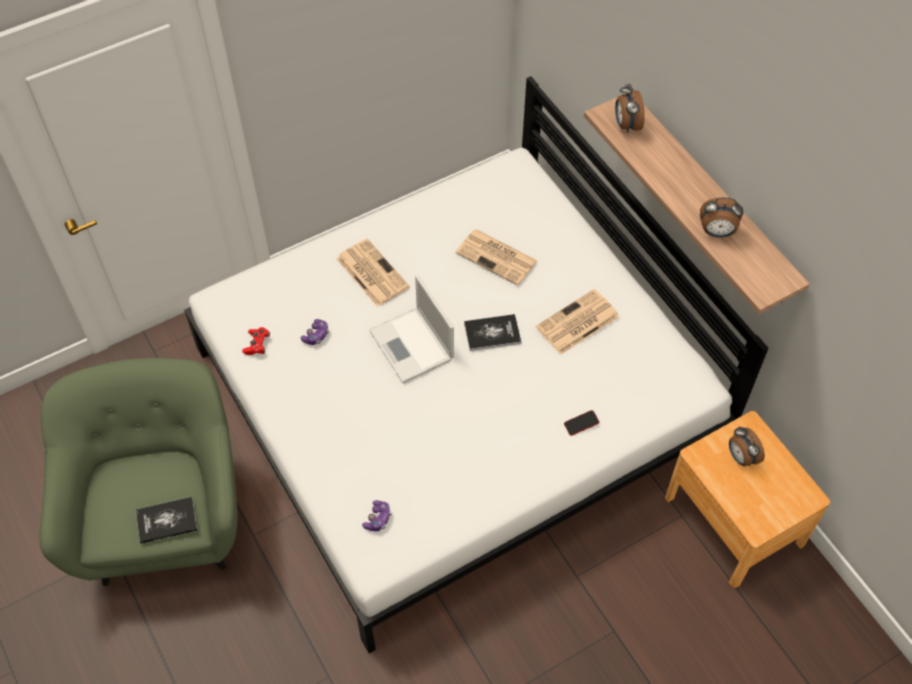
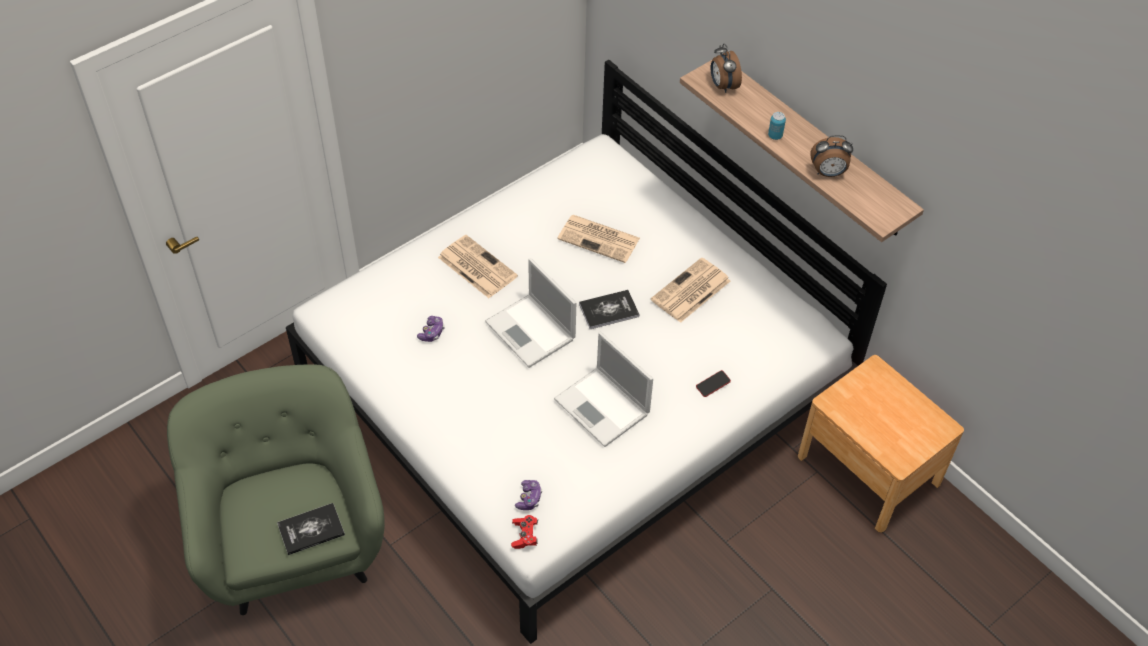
camera: 10 degrees left, 5 degrees down
red game controller [242,327,270,355] -> red game controller moved to [511,515,538,549]
alarm clock [729,426,765,466] -> none
none -> laptop [554,332,653,447]
none -> can [768,112,786,140]

